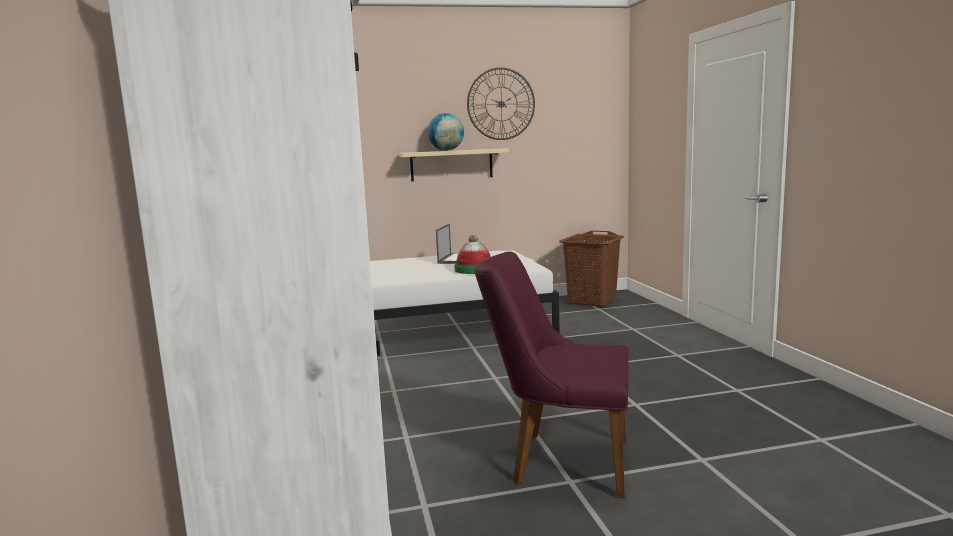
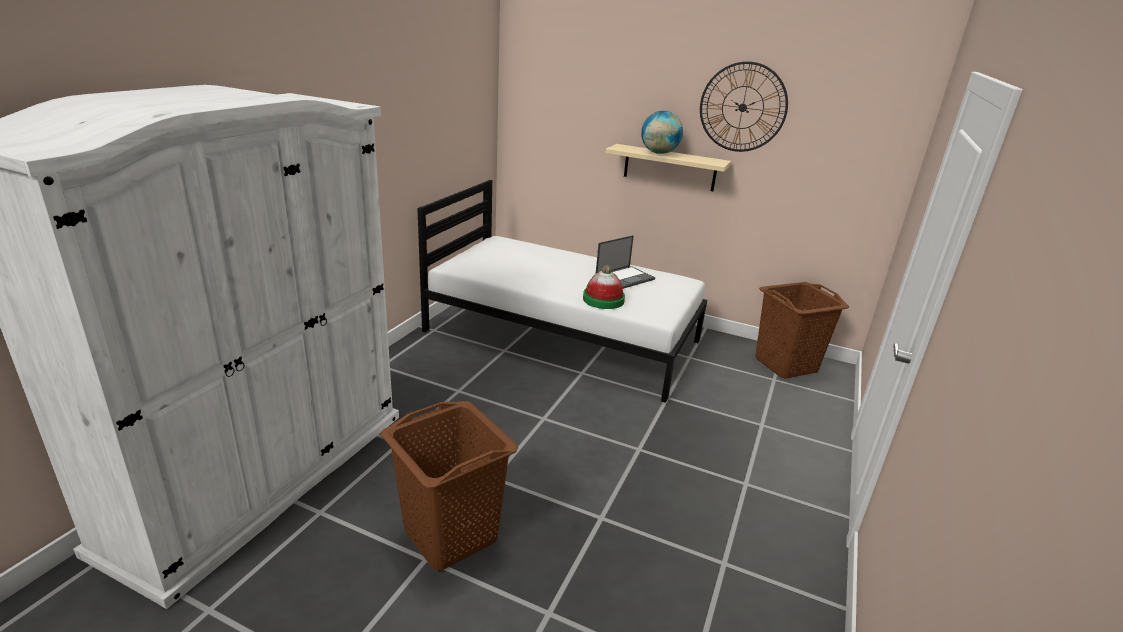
camera: 35 degrees right, 15 degrees up
purple chair [474,251,629,498] -> brown laundry basket [381,401,518,571]

